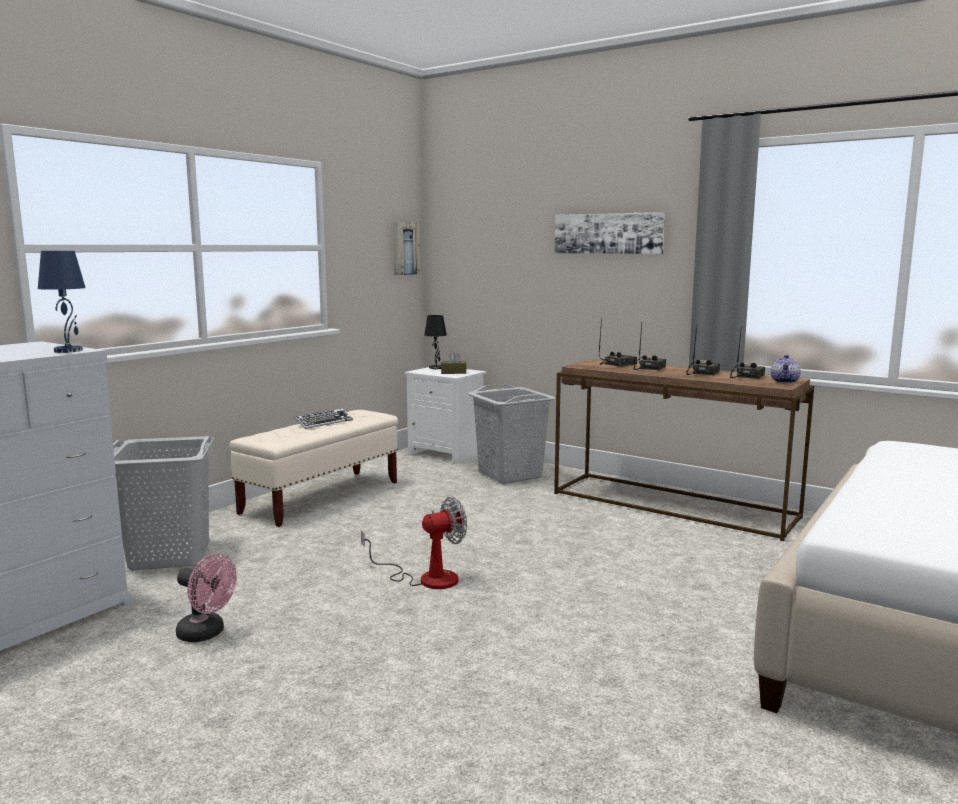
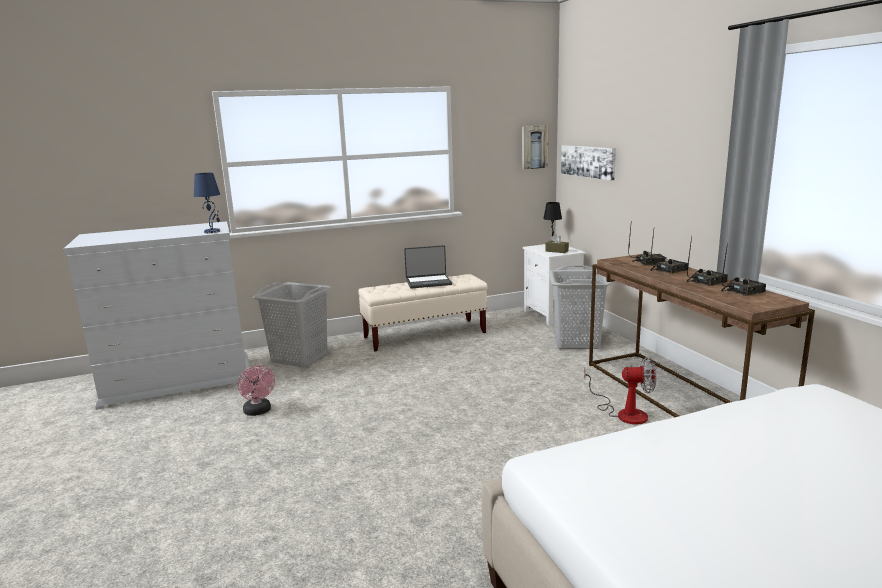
camera: 35 degrees right, 5 degrees up
keyboard [294,408,353,429] -> laptop [404,245,452,288]
fan [361,497,467,589] -> fan moved to [584,357,656,425]
picture [555,212,665,254] -> picture moved to [561,145,616,180]
teapot [771,355,801,384] -> none

